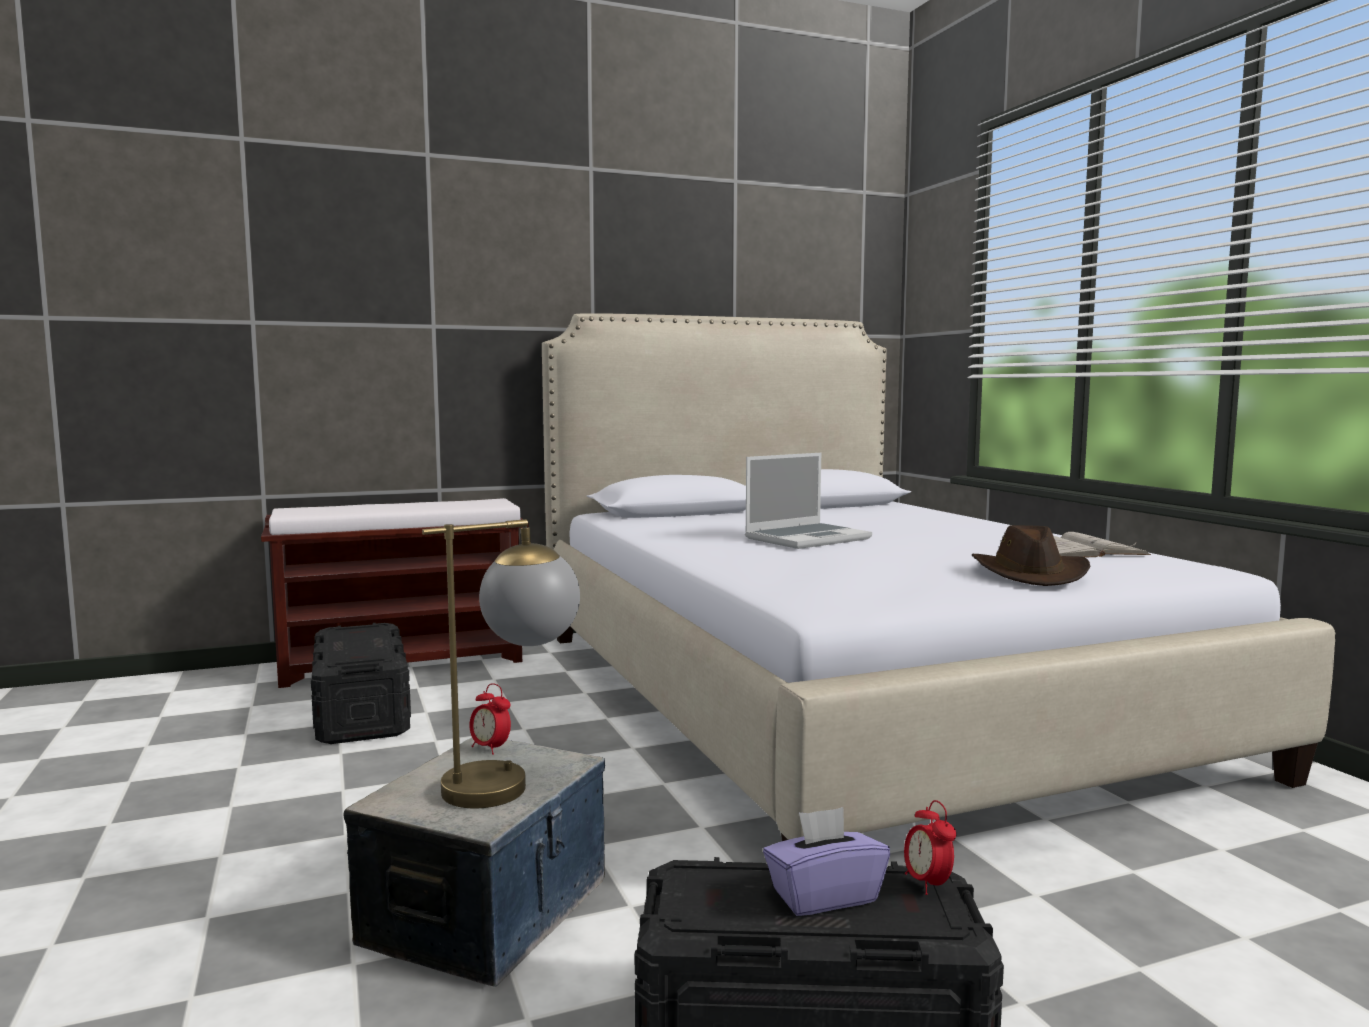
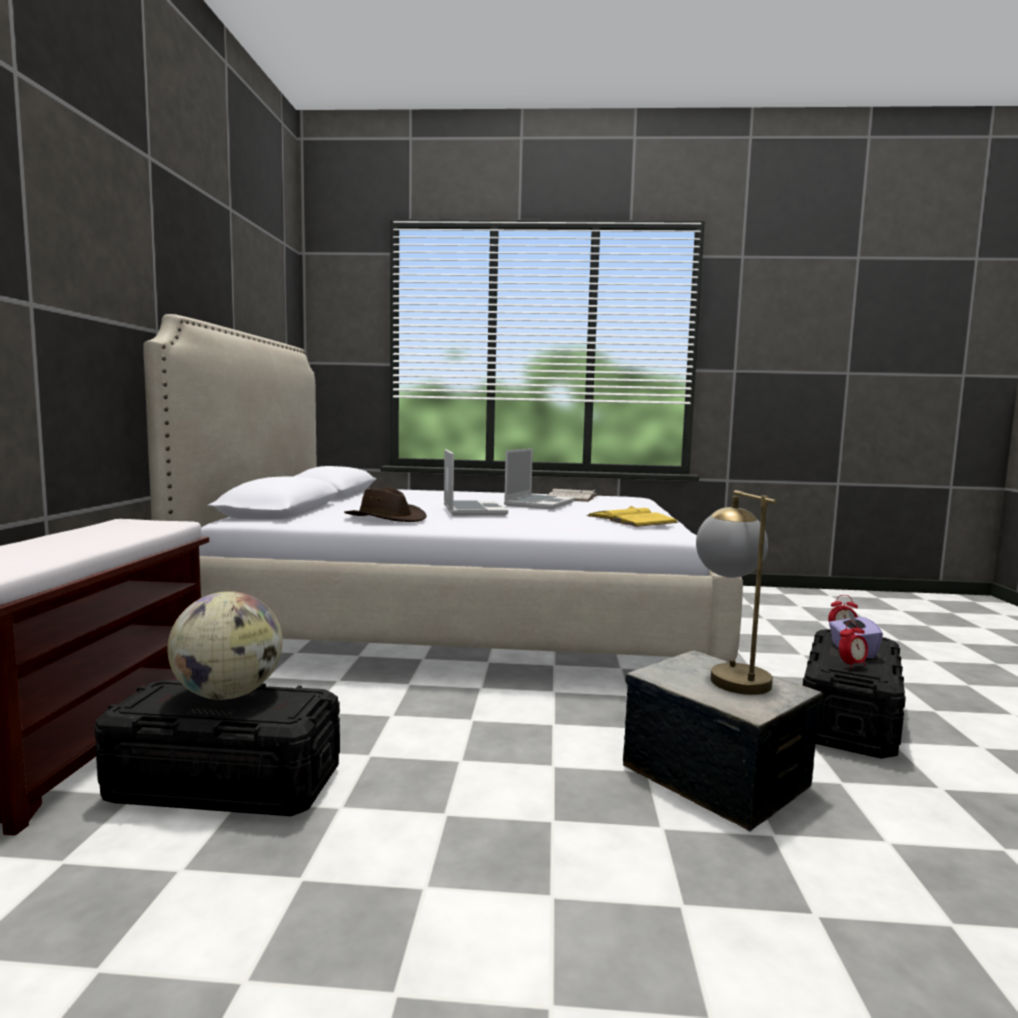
camera: 65 degrees left, 0 degrees up
alarm clock [470,683,511,755] -> alarm clock moved to [839,621,868,668]
brown hat [972,525,1091,586] -> brown hat moved to [344,487,427,522]
none -> globe [167,591,283,700]
none -> laptop [504,448,575,509]
none -> yellow book [587,506,678,527]

